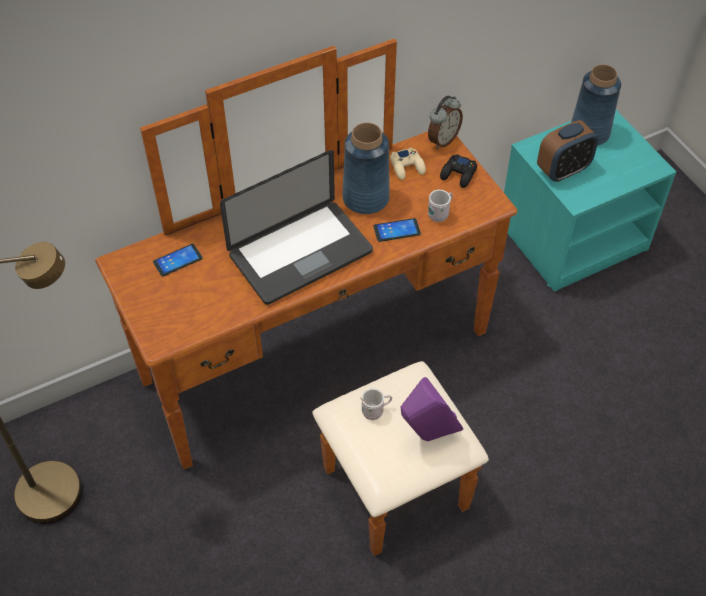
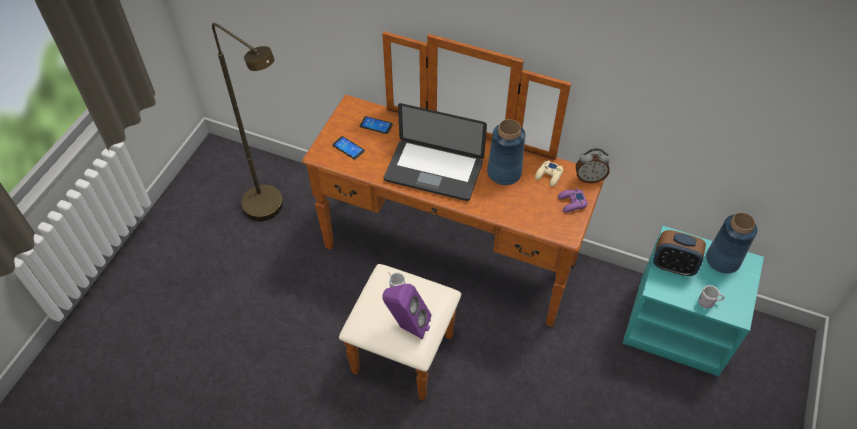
camera: 50 degrees right, 0 degrees up
phone [374,218,421,242] -> phone moved to [332,136,365,159]
white mug [428,190,453,222] -> white mug moved to [699,285,724,308]
black game controller [440,154,477,188] -> purple game controller [558,188,588,213]

